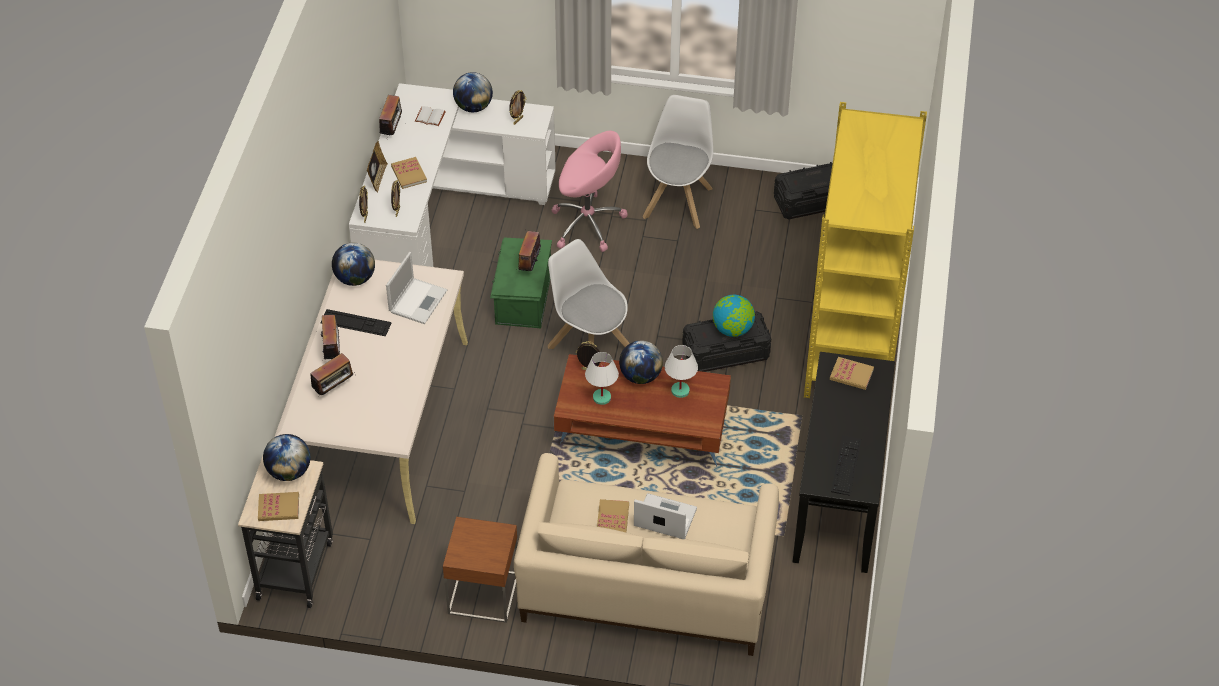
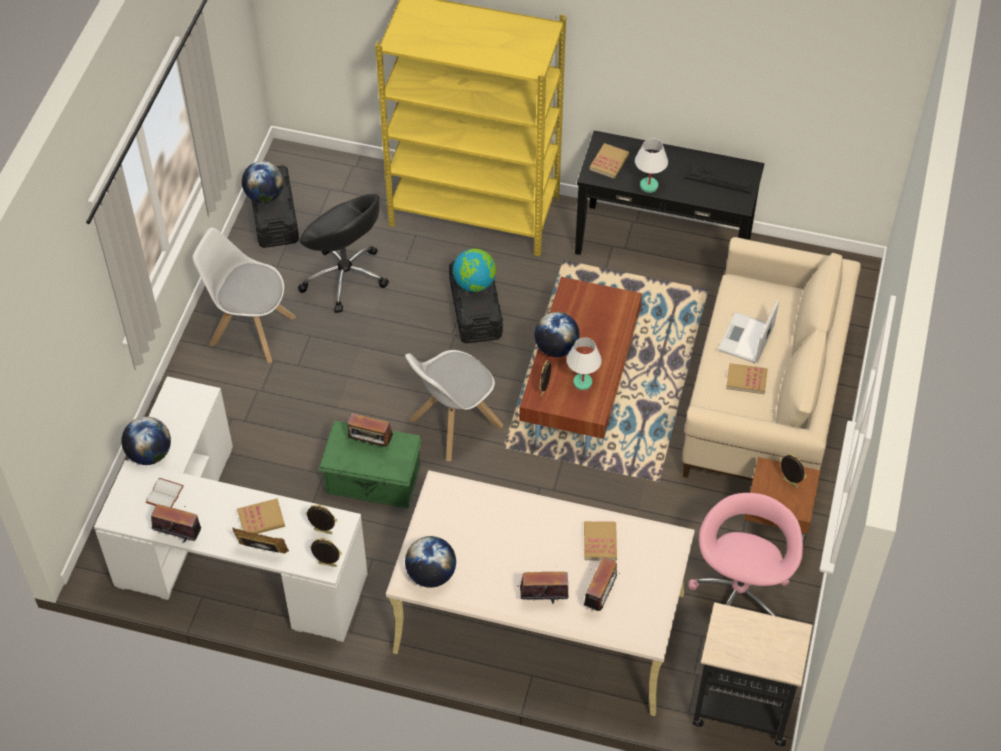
camera: 85 degrees left, 5 degrees up
book [258,492,299,521] -> book moved to [584,521,617,561]
globe [263,434,310,481] -> globe moved to [242,161,284,203]
radio [310,353,355,395] -> radio turned 60 degrees clockwise [584,557,620,611]
keyboard [320,309,392,336] -> none
laptop [386,252,448,324] -> none
picture frame [509,90,526,125] -> picture frame moved to [781,454,807,488]
pink office chair [552,131,628,252] -> pink office chair moved to [688,493,803,617]
white table lamp [665,345,698,398] -> white table lamp moved to [635,138,668,193]
none -> black office chair [298,194,389,313]

